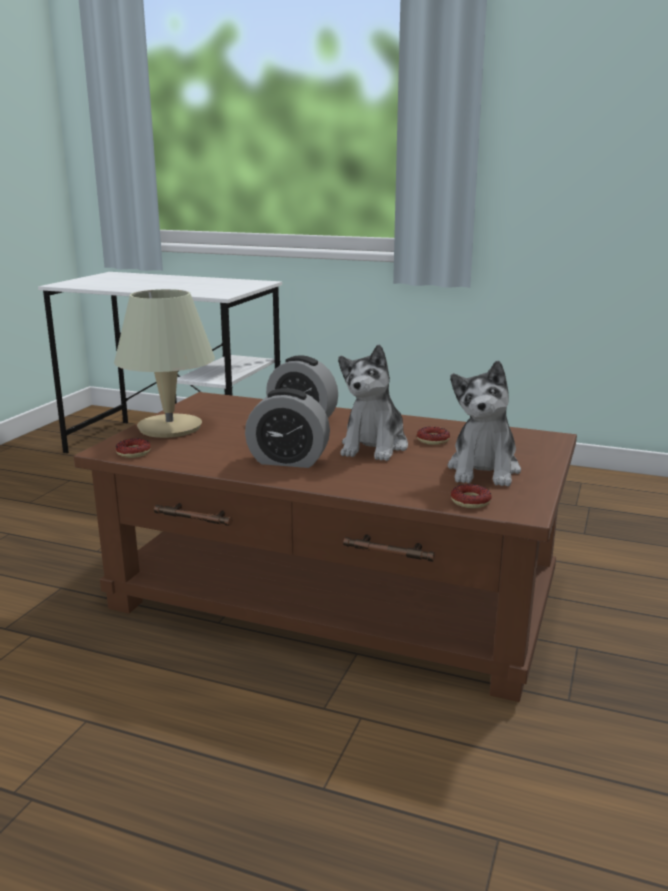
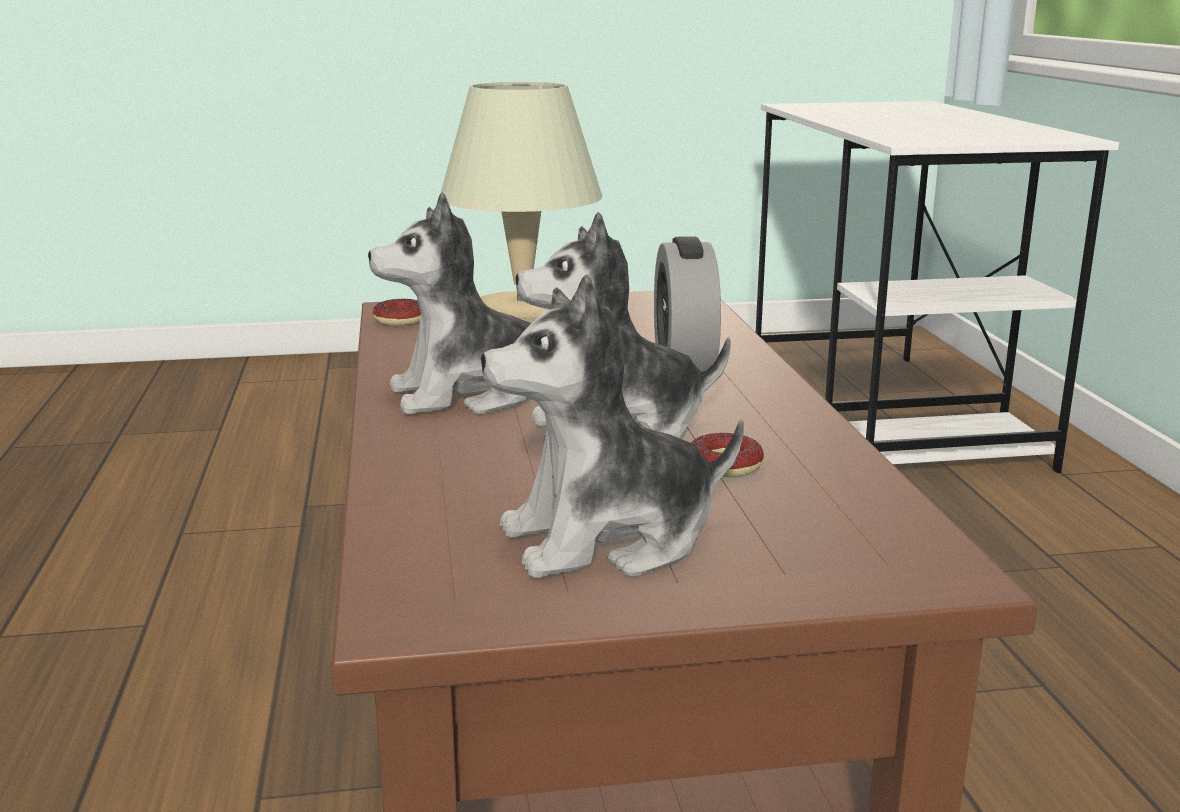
camera: 60 degrees right, 0 degrees up
alarm clock [245,388,330,468] -> plush toy [368,192,531,414]
donut [451,484,492,508] -> none

